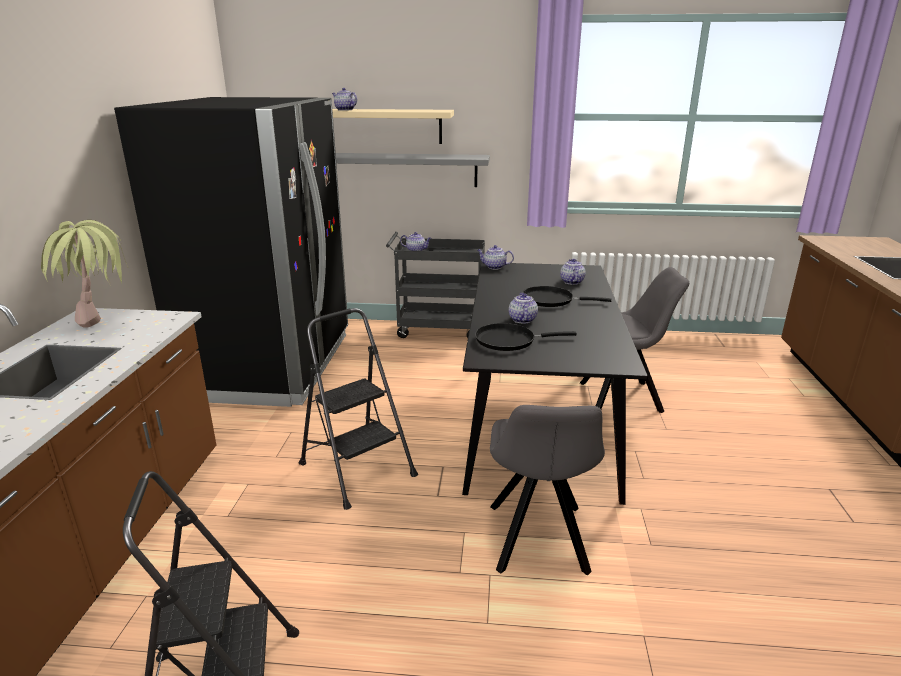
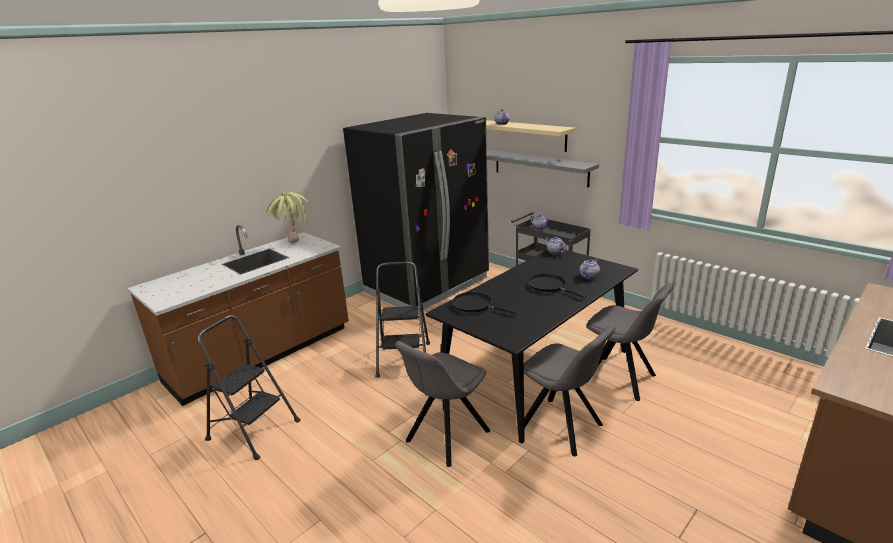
camera: 40 degrees right, 0 degrees up
teapot [509,293,538,323] -> none
none -> grey chair [524,324,616,456]

